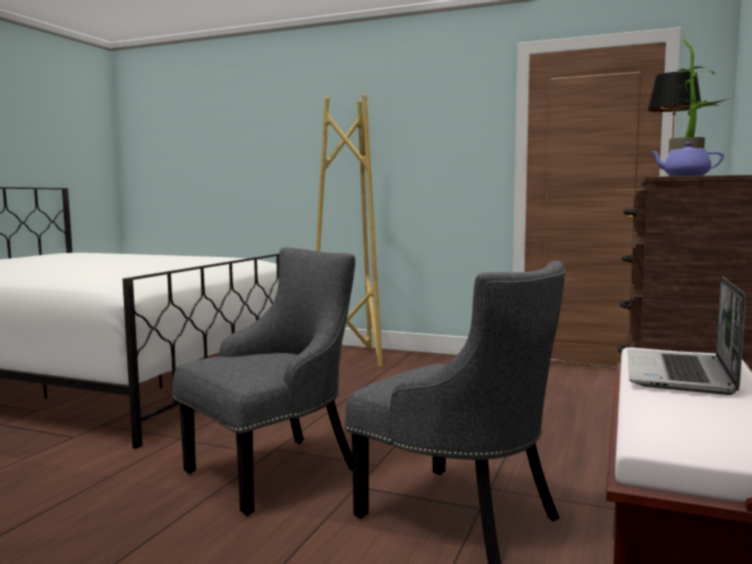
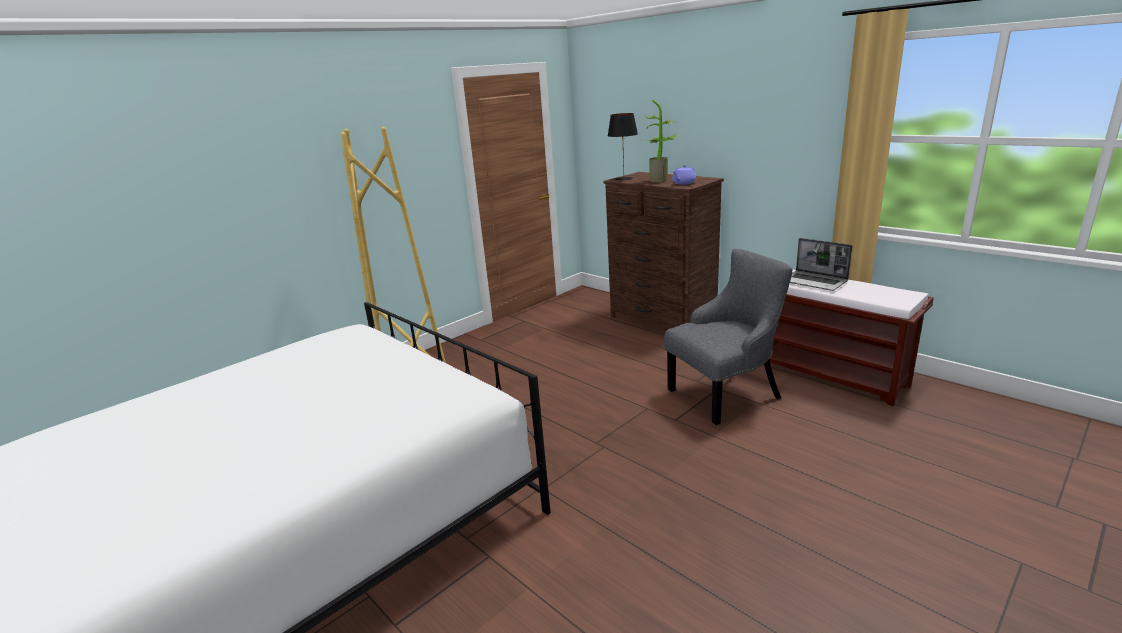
camera: 65 degrees left, 15 degrees up
grey armchair [172,248,355,516] -> none

